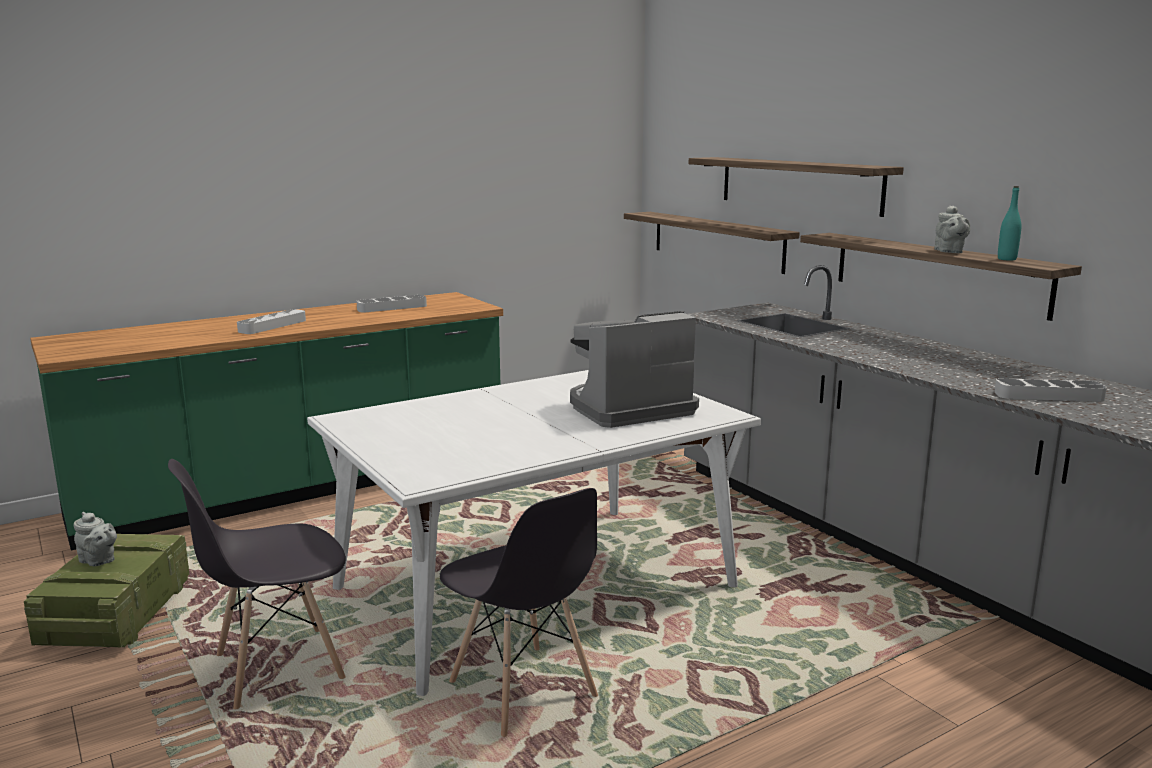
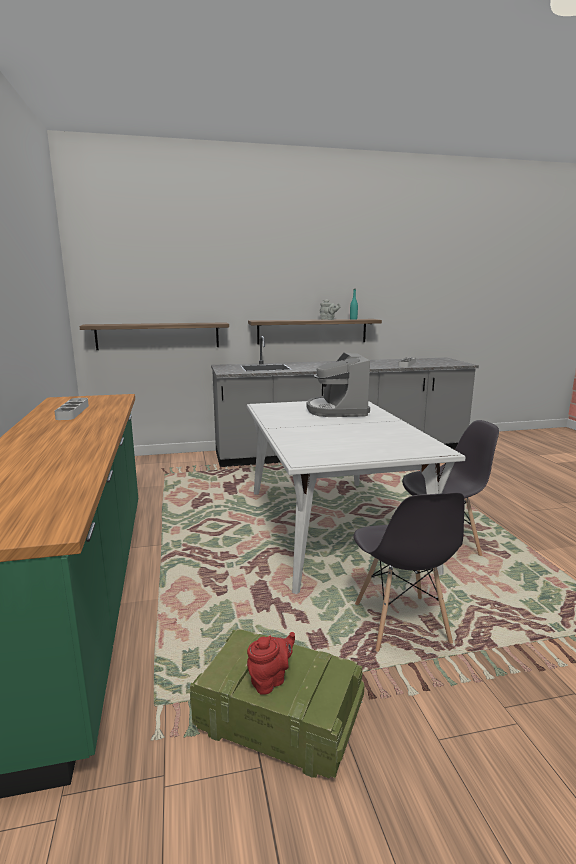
camera: 70 degrees left, 0 degrees up
grey teapot [73,512,117,566] -> red teapot [247,632,295,695]
grey tray [237,309,306,334] -> none
shelf [689,157,904,217] -> none

